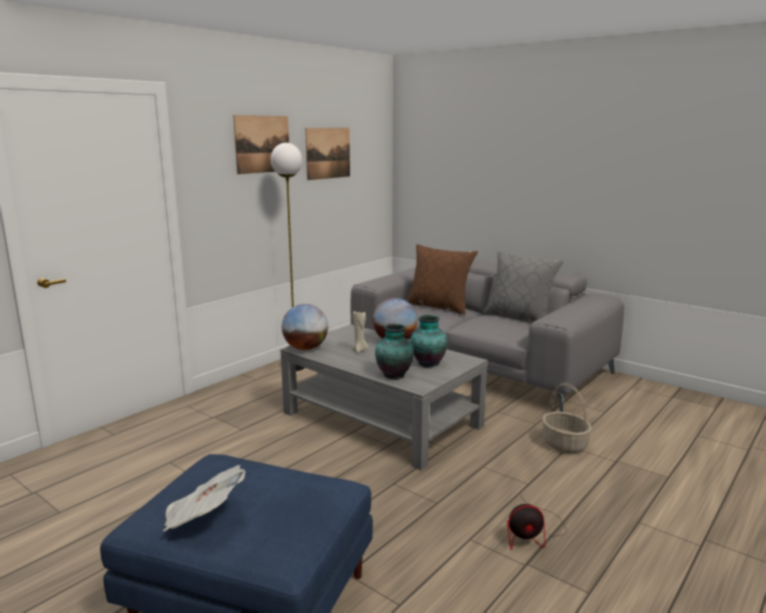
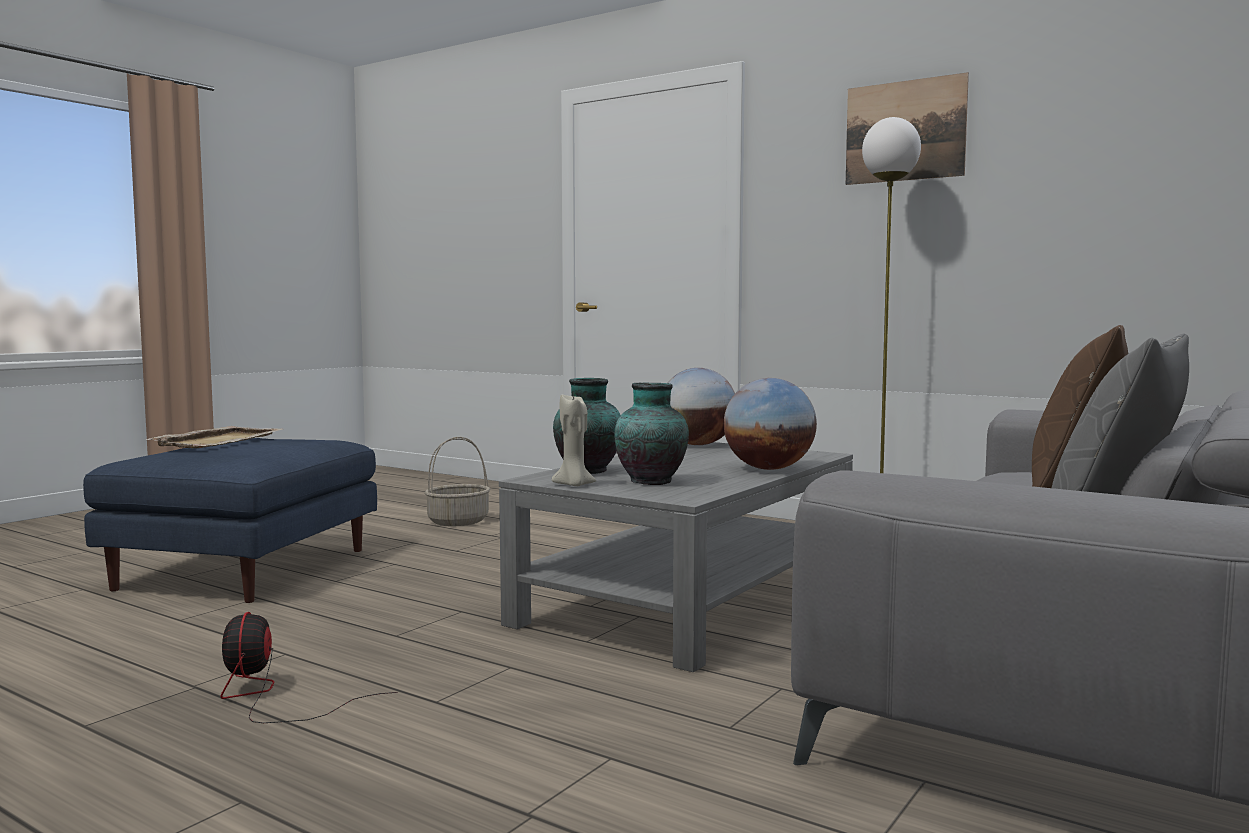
camera: 85 degrees right, 10 degrees down
newspaper [163,465,245,532] -> beige tray [145,426,282,448]
picture [305,128,350,180] -> none
beige candle [352,311,368,352] -> beige candle moved to [552,394,596,486]
basket [542,383,592,453] -> basket moved to [425,437,490,526]

